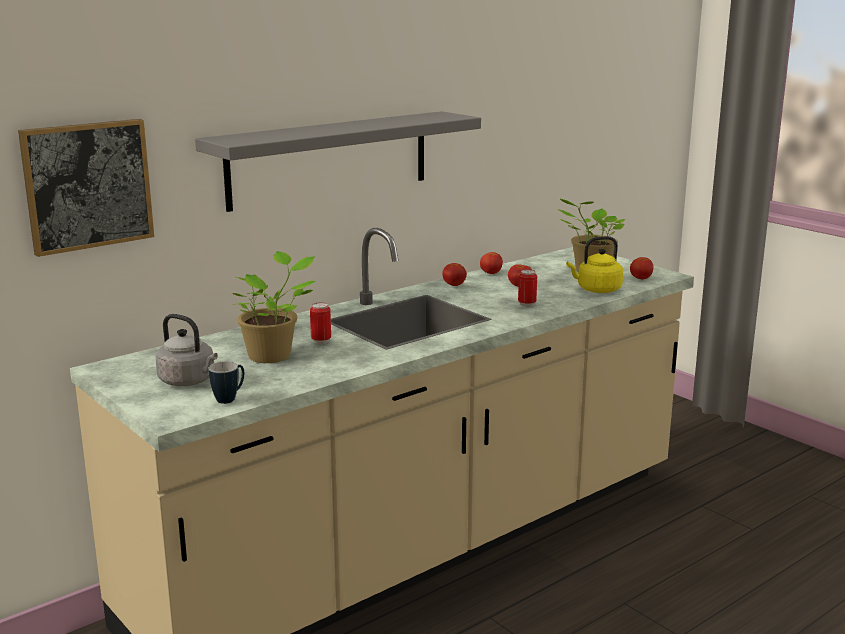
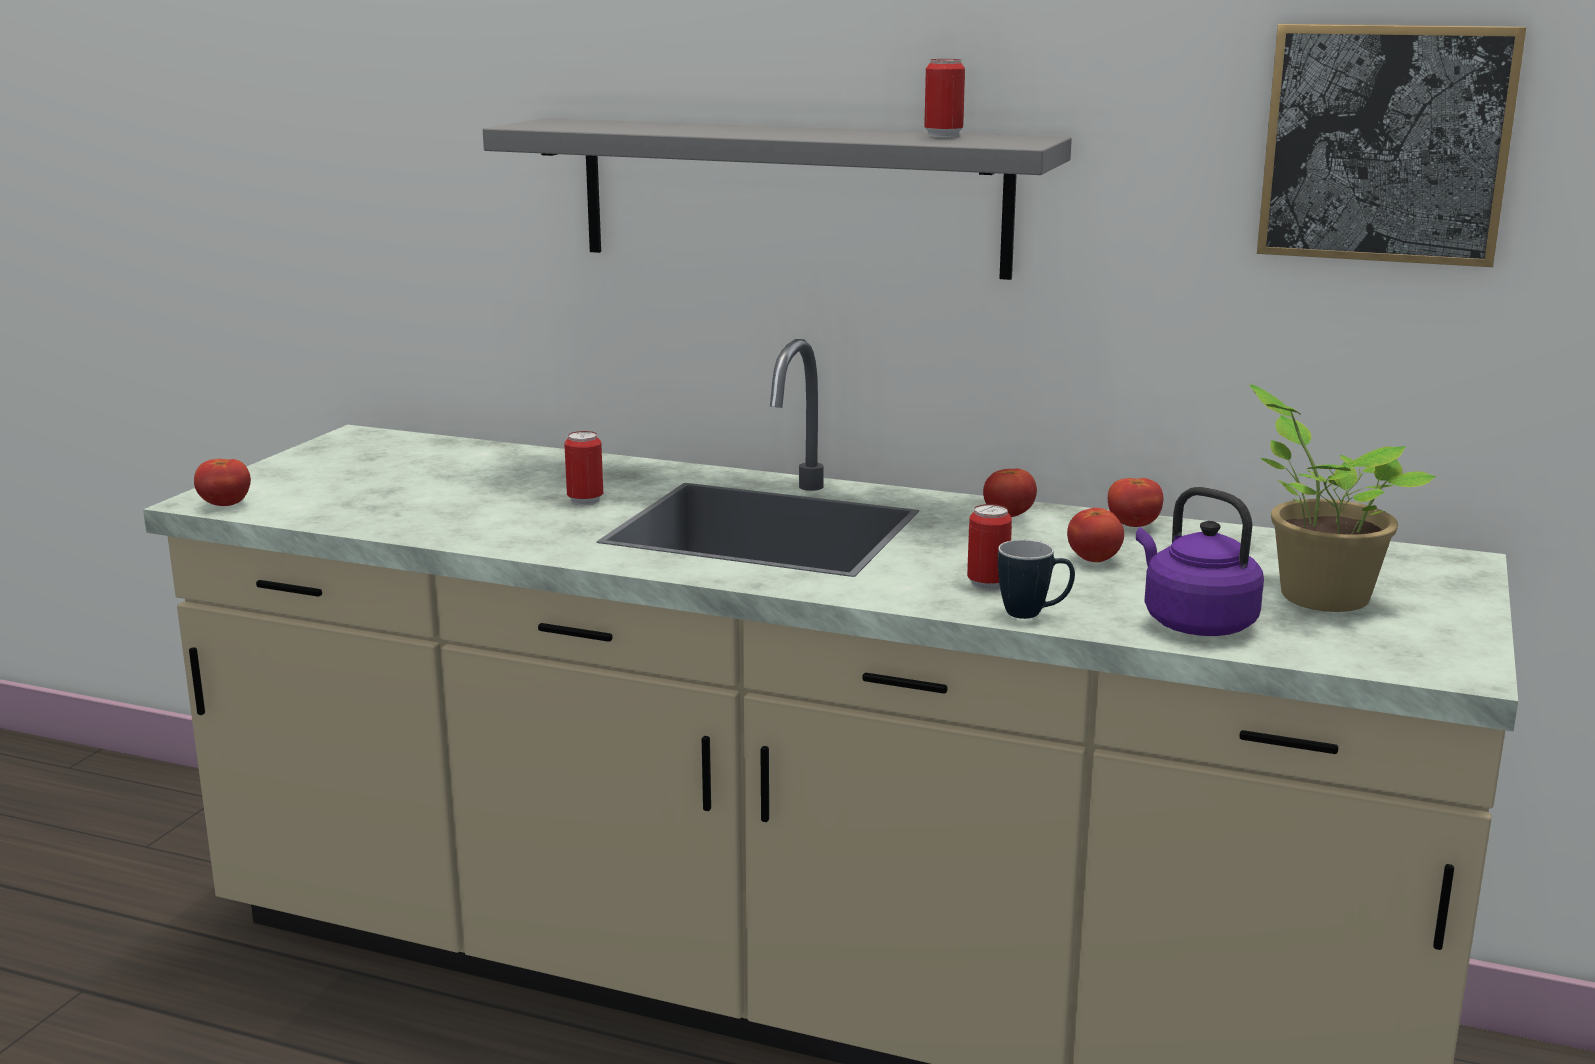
camera: 60 degrees right, 0 degrees up
picture [18,119,154,257] -> picture moved to [1257,24,1526,267]
grey kettle [155,314,218,386] -> none
mug [209,361,244,404] -> mug moved to [998,540,1075,619]
potted plant [231,251,316,363] -> none
yellow kettle [566,236,623,293] -> purple kettle [1136,487,1264,636]
tomato [630,257,654,279] -> tomato moved to [194,459,251,506]
none -> can [924,59,965,137]

